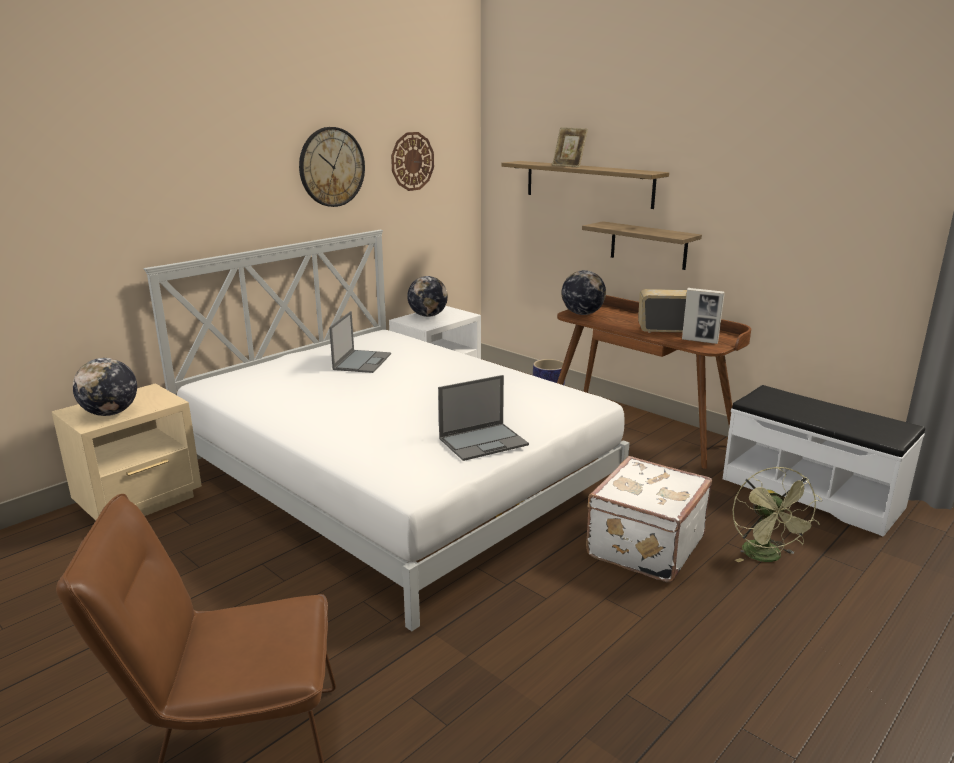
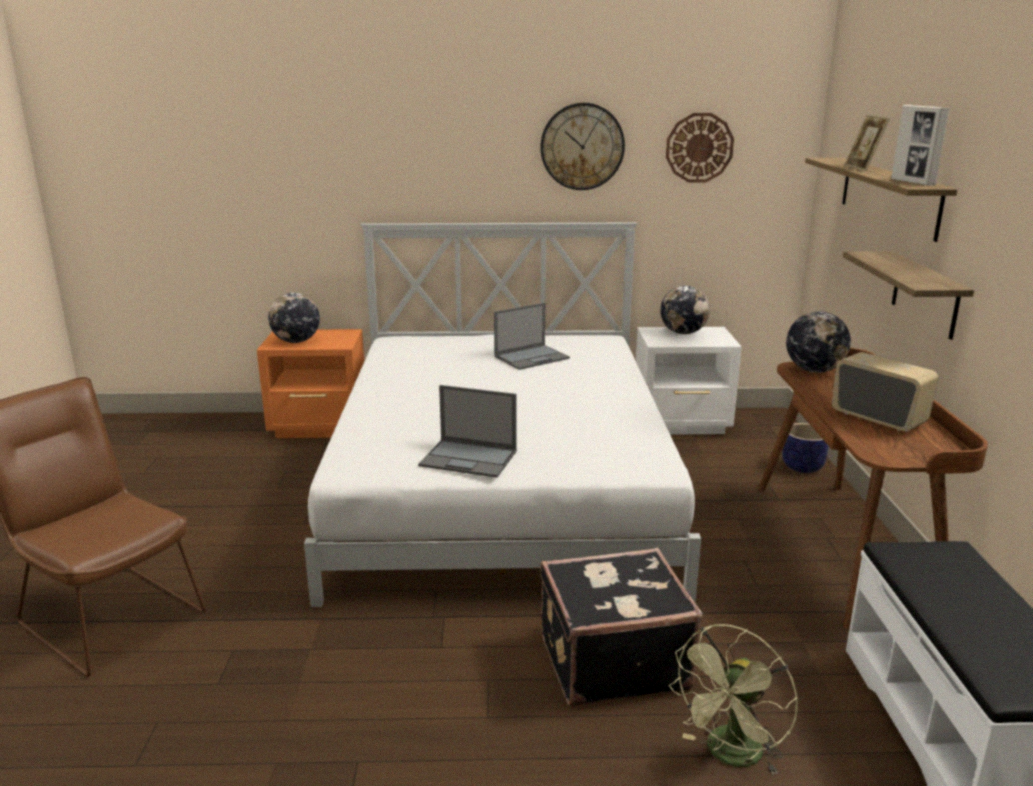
camera: 45 degrees right, 0 degrees up
beige nightstand [52,383,202,521] -> orange nightstand [257,329,364,438]
white suitcase [586,456,712,582] -> black suitcase [540,548,702,707]
picture frame [682,288,725,344] -> picture frame moved to [891,105,950,186]

